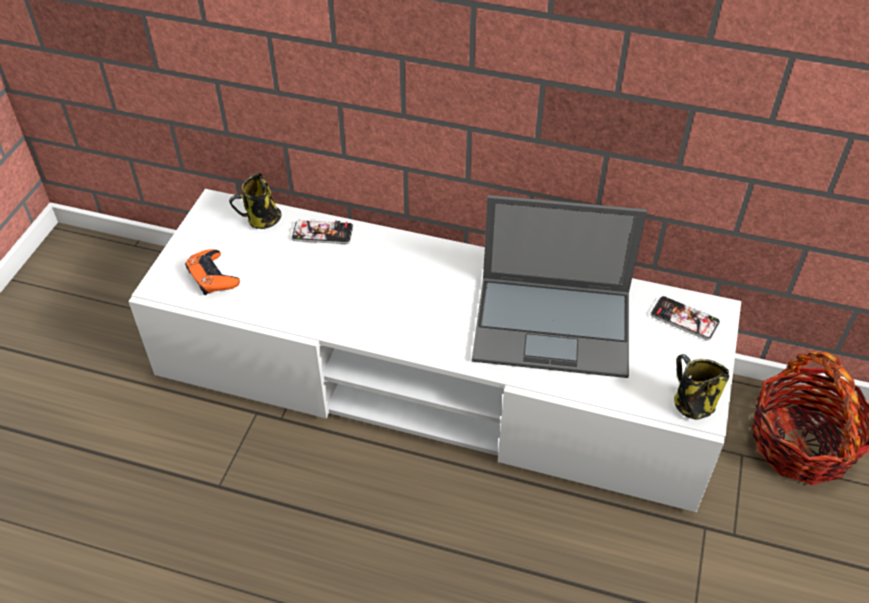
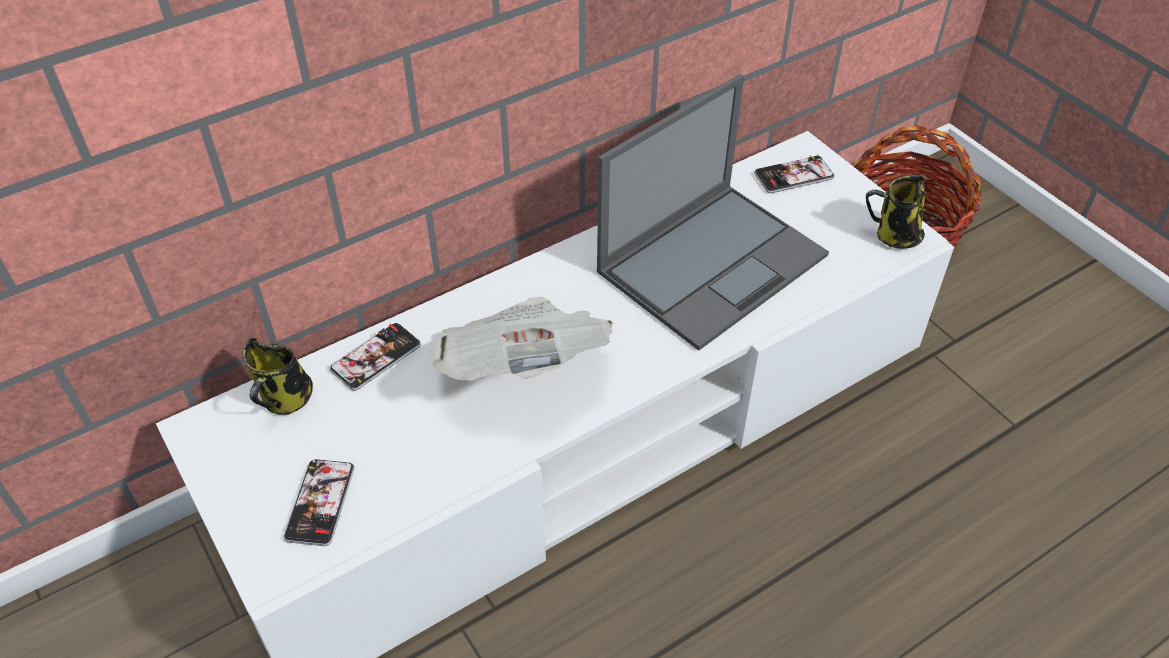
camera: 50 degrees left, 0 degrees up
orange game controller [185,249,240,295] -> phone [284,459,355,546]
none -> newspaper [432,297,614,381]

